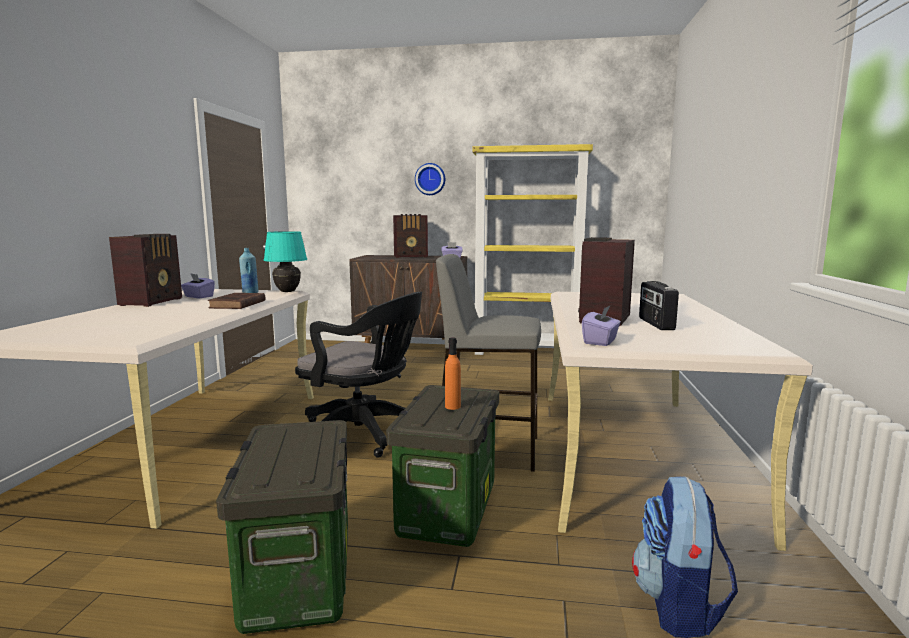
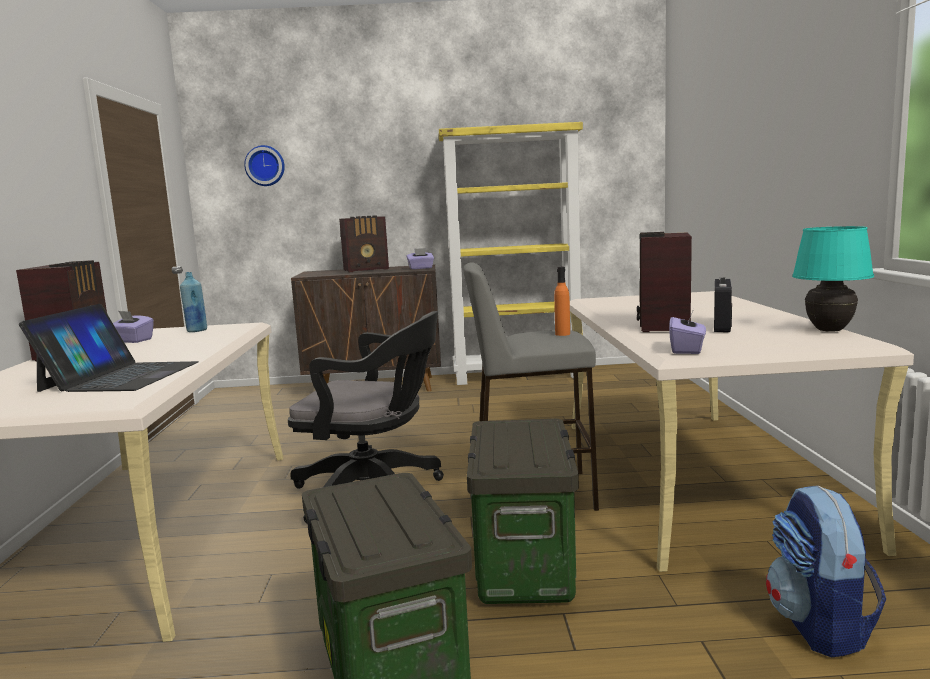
camera: 10 degrees left, 0 degrees up
brown book [208,293,265,309] -> none
turquoise table lamp [264,231,307,292] -> turquoise table lamp moved to [792,226,874,332]
wall clock [415,163,445,195] -> wall clock moved to [244,145,285,186]
orange bottle [445,338,461,410] -> orange bottle moved to [554,267,570,336]
radio [639,281,679,330] -> radio turned 150 degrees counterclockwise [714,278,732,332]
none -> laptop [19,304,198,392]

